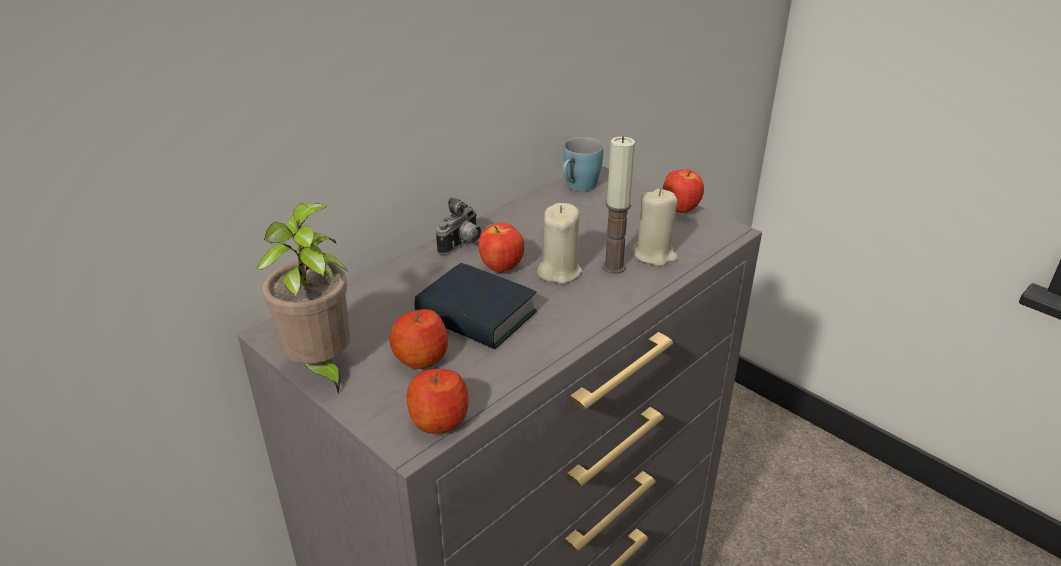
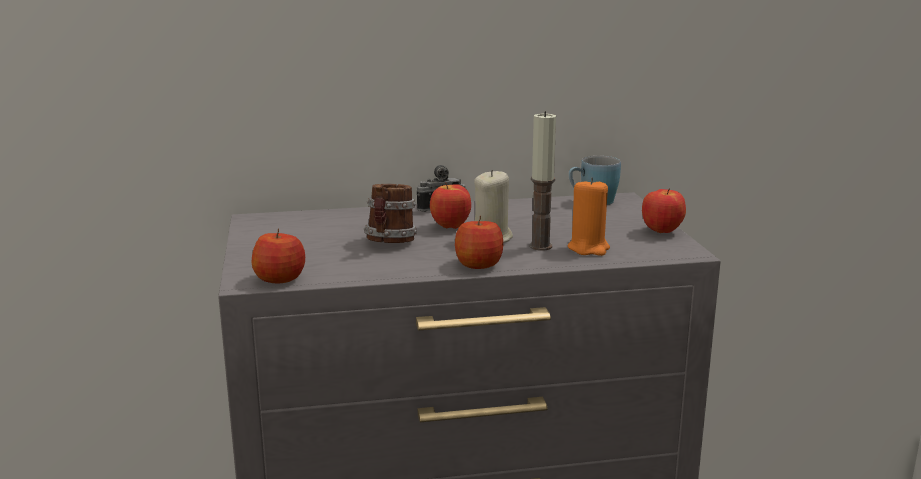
camera: 35 degrees right, 15 degrees down
potted plant [256,203,350,394] -> none
apple [389,309,448,369] -> apple moved to [455,216,503,269]
book [414,263,537,349] -> mug [363,184,417,243]
beige candle [632,189,678,266] -> orange candle [568,177,610,256]

